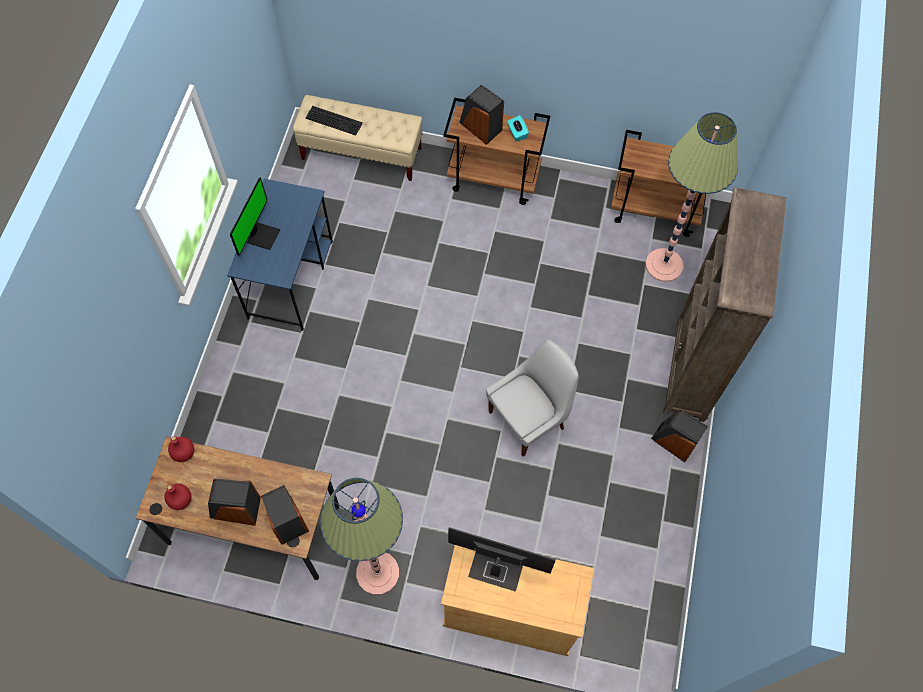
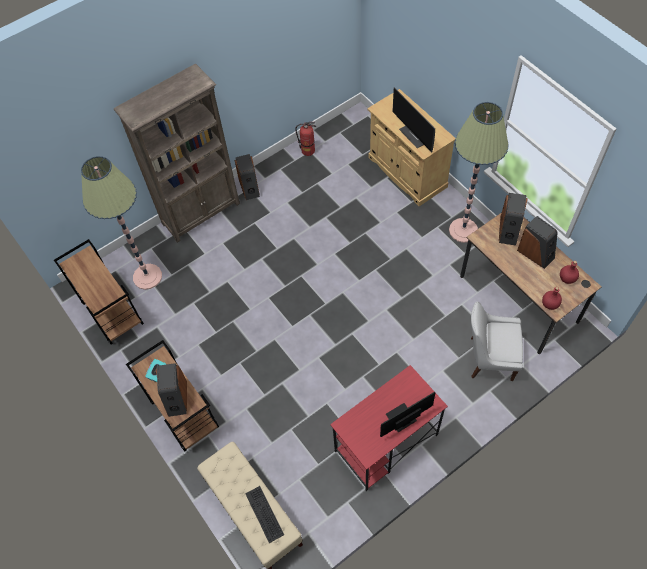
camera: 135 degrees left, 5 degrees down
blue desk [227,179,333,331] -> red desk [330,365,448,491]
white chair [486,340,579,457] -> white chair moved to [471,301,523,381]
none -> fire extinguisher [295,122,316,156]

